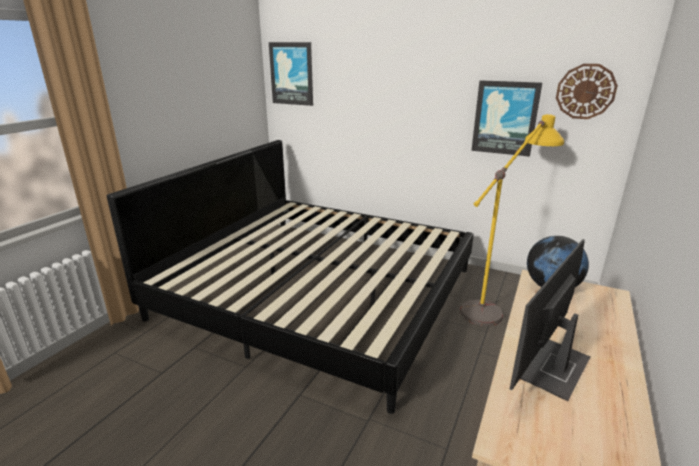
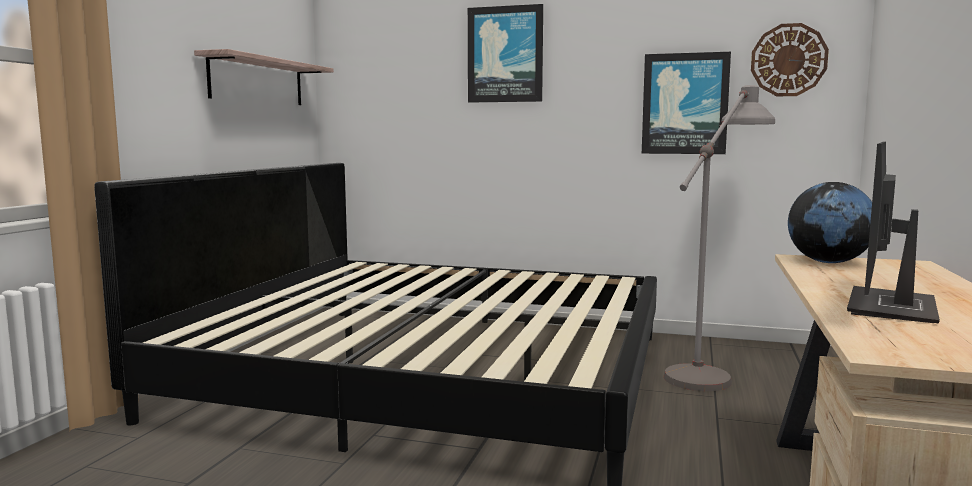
camera: 10 degrees left, 15 degrees down
picture [269,42,313,106] -> picture moved to [468,4,543,103]
yellow floor lamp [460,114,564,326] -> grey floor lamp [664,85,775,391]
none -> shelf [194,49,334,105]

